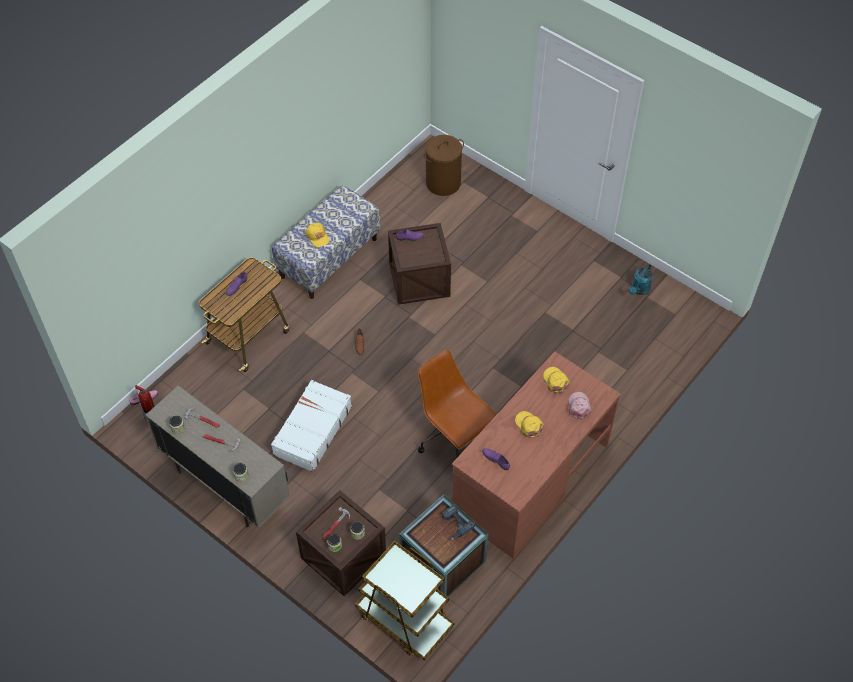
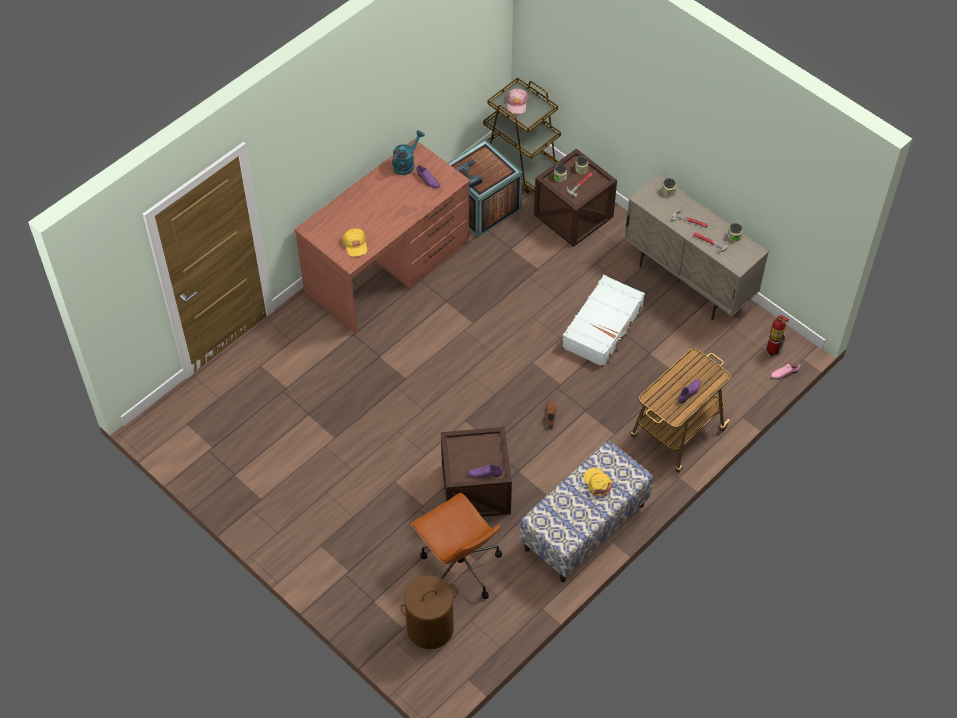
camera: 175 degrees left, 0 degrees up
brown office chair [418,350,497,457] -> brown office chair moved to [411,493,502,599]
yellow cap [515,411,544,438] -> none
pink cap [568,392,593,420] -> pink cap moved to [506,89,528,114]
turquoise watering can [629,264,653,295] -> turquoise watering can moved to [392,130,425,175]

